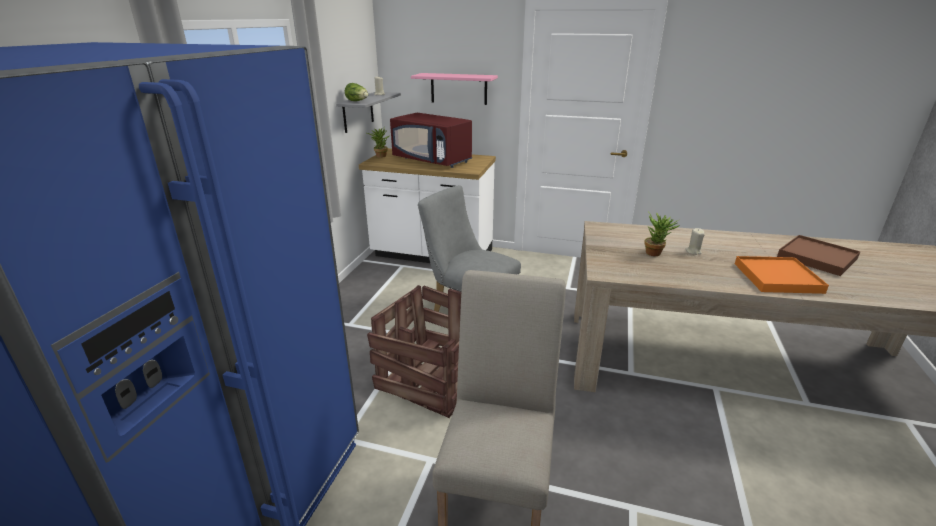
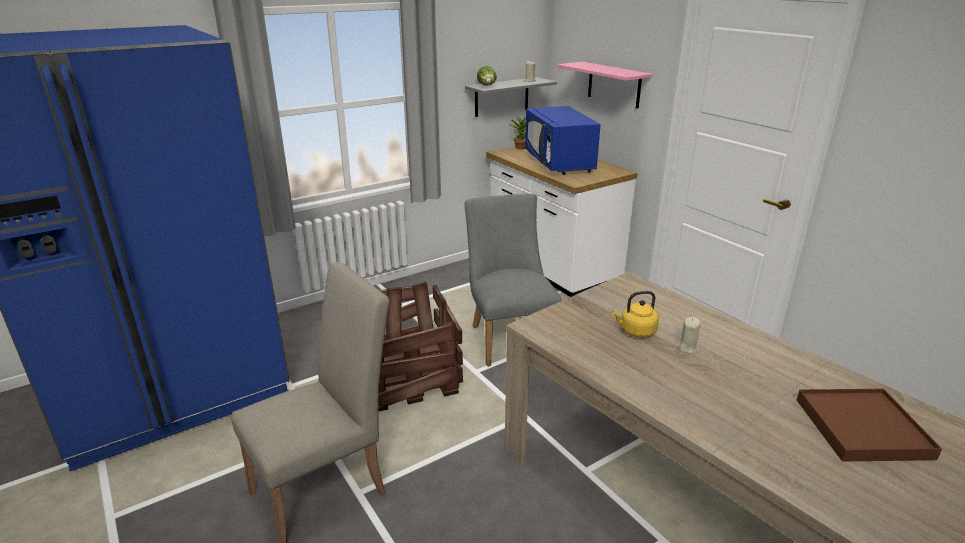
camera: 40 degrees right, 0 degrees up
red microwave [390,113,472,168] -> blue microwave [525,106,600,175]
potted plant [644,212,680,256] -> yellow kettle [612,291,659,337]
orange tray [735,256,829,294] -> none

